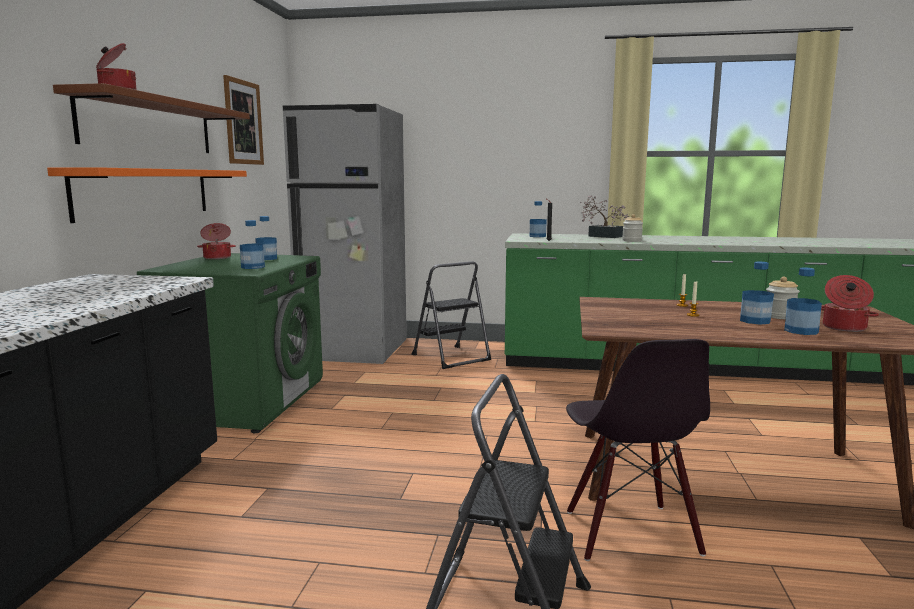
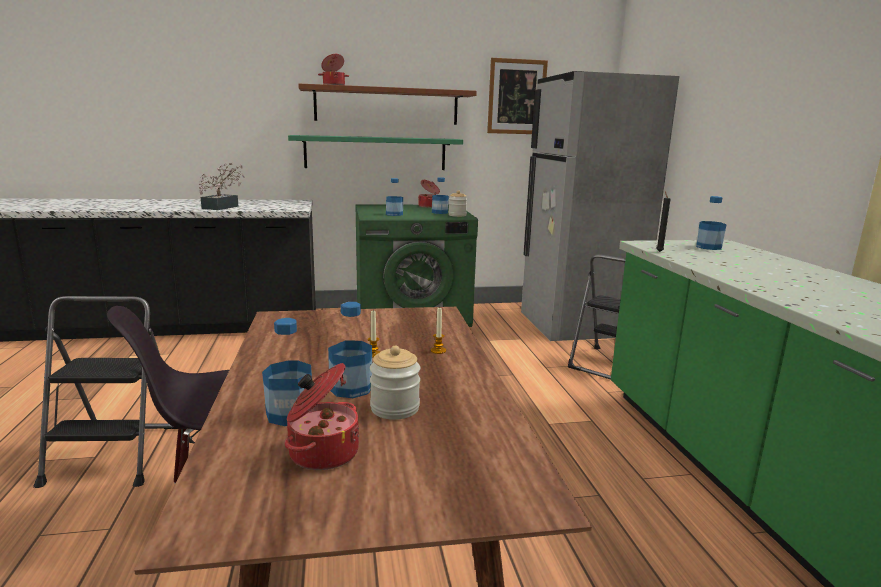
camera: 70 degrees right, 5 degrees up
orange shelf [47,167,247,223] -> green shelf [288,135,463,170]
potted plant [580,195,630,238] -> potted plant moved to [199,162,245,210]
jar [622,214,643,241] -> jar moved to [449,190,467,217]

